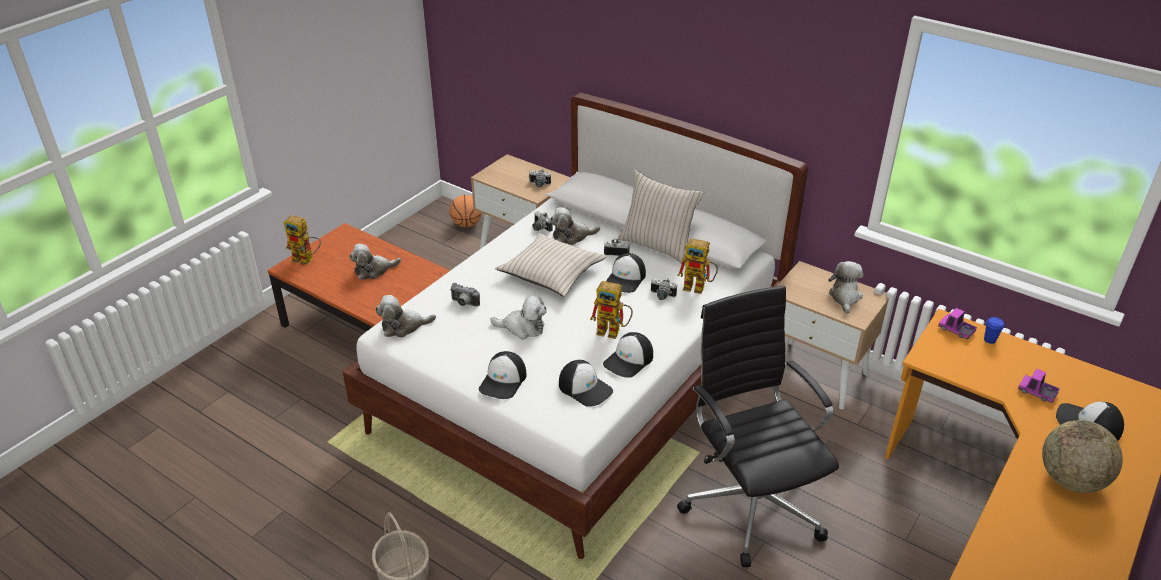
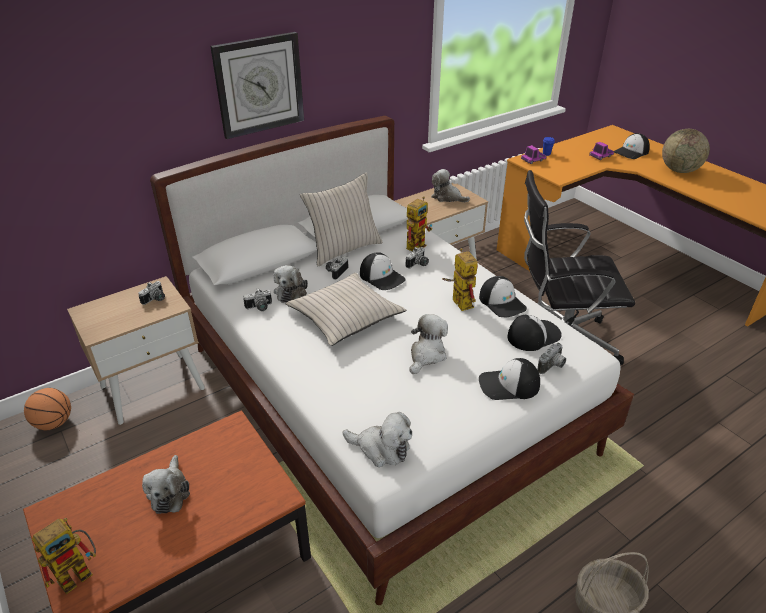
camera: 70 degrees left, 0 degrees up
plush toy [375,295,436,338] -> plush toy turned 75 degrees counterclockwise [343,412,412,467]
camera [451,283,480,307] -> camera moved to [537,343,566,374]
cap [479,351,527,399] -> cap turned 135 degrees clockwise [479,358,540,400]
toy robot [590,281,633,339] -> toy robot turned 60 degrees counterclockwise [442,248,478,311]
none -> wall clock [210,32,304,139]

